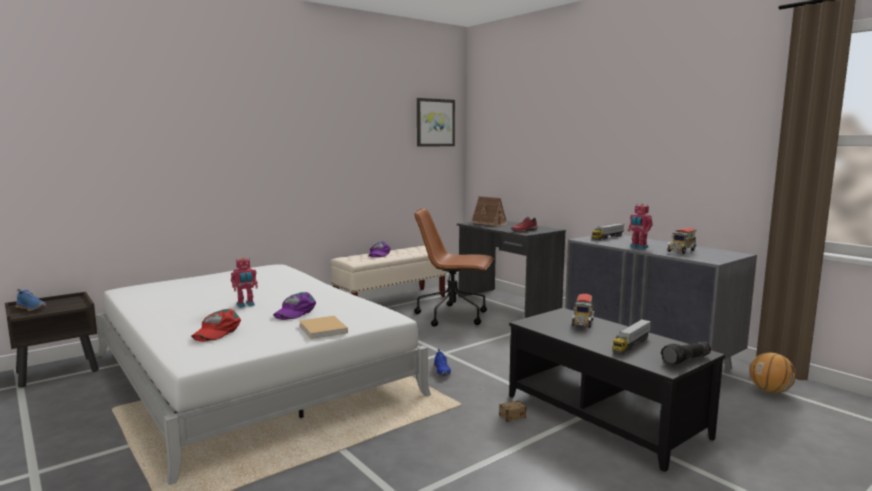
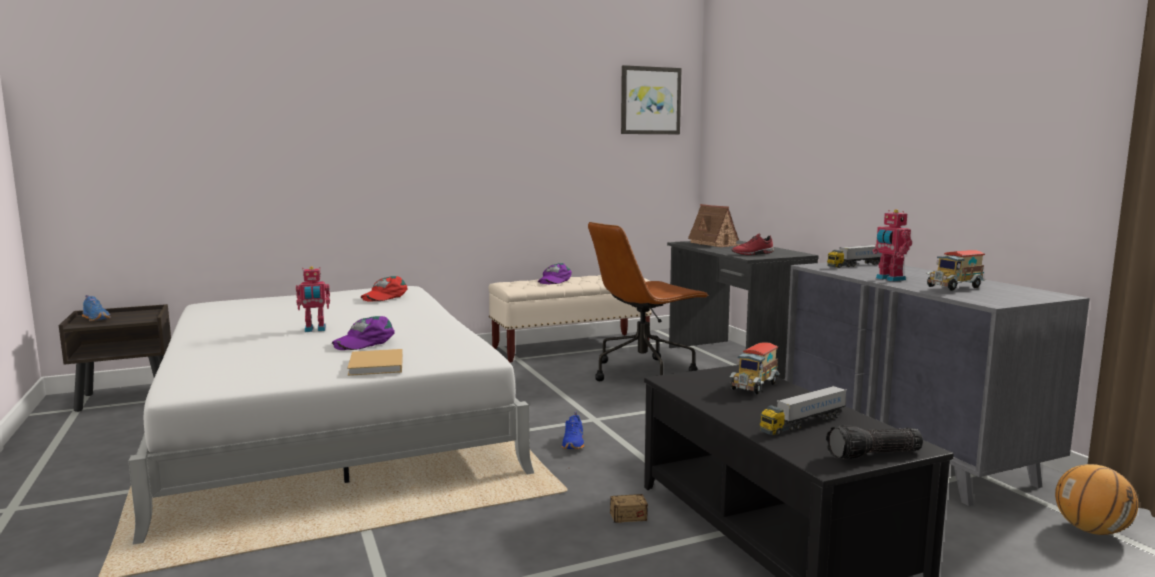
camera: 15 degrees right, 0 degrees up
red cap [191,309,241,342] -> red cap moved to [361,276,408,302]
brown office chair [414,208,494,327] -> brown office chair turned 60 degrees counterclockwise [588,222,709,381]

